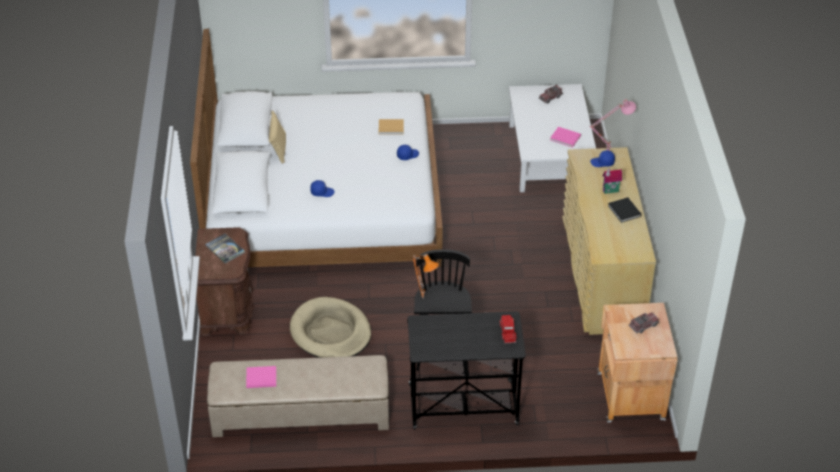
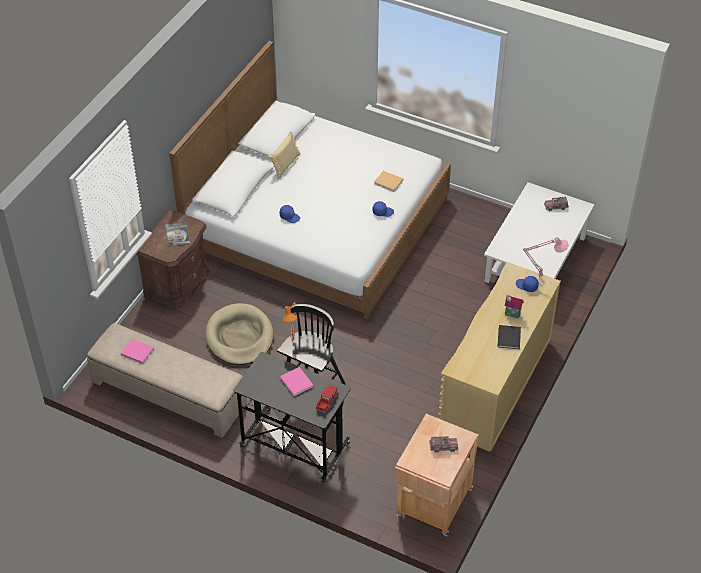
camera: 30 degrees right, 5 degrees up
pink book [550,127,581,148] -> pink book moved to [280,367,313,396]

